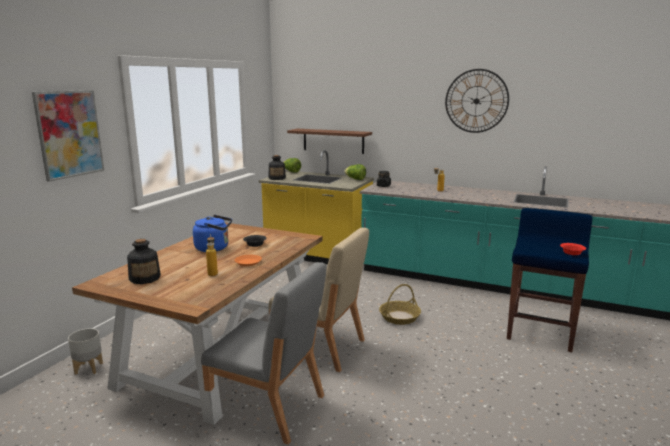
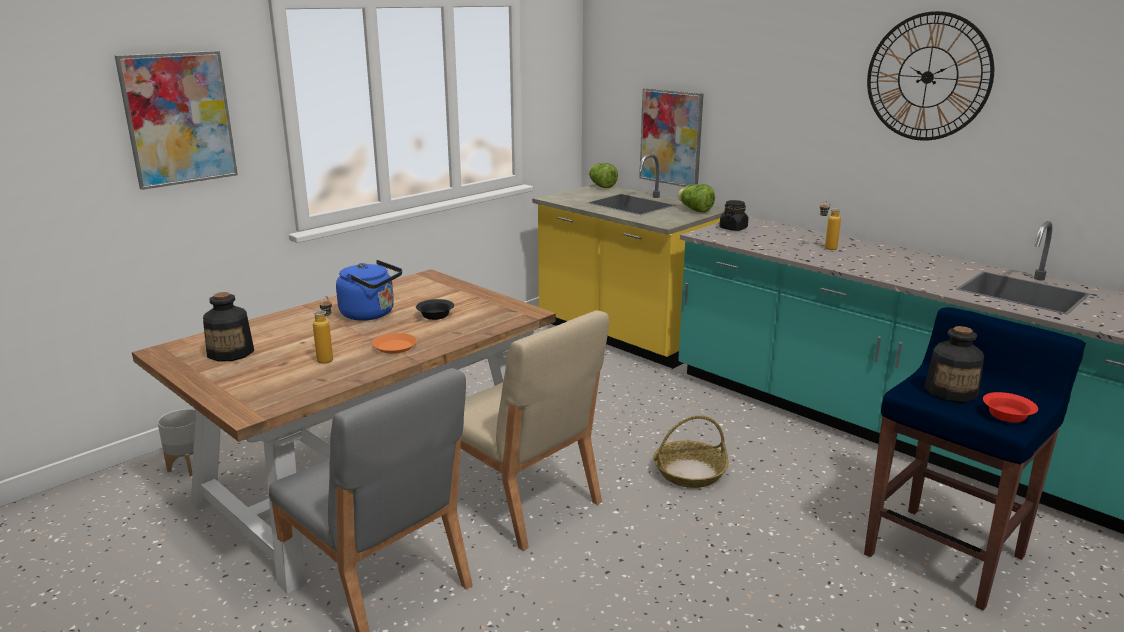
camera: 20 degrees right, 5 degrees up
bottle [269,155,286,180] -> bottle moved to [925,326,984,403]
brown shelf [287,129,372,154] -> picture [639,88,704,187]

